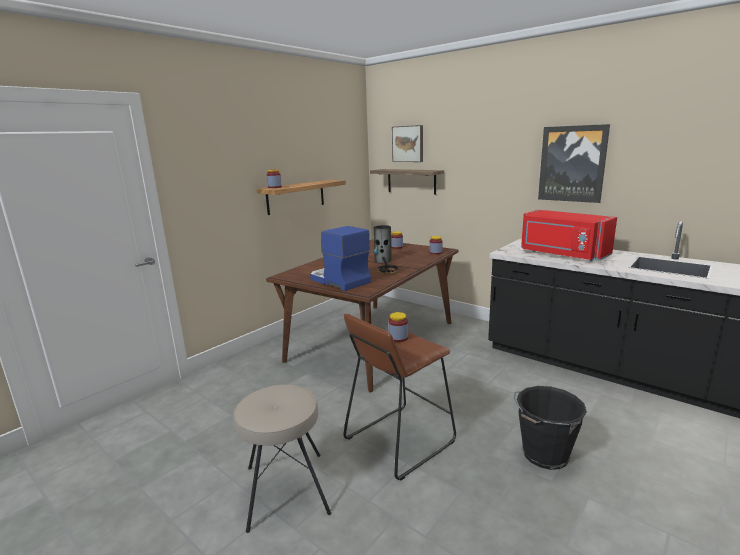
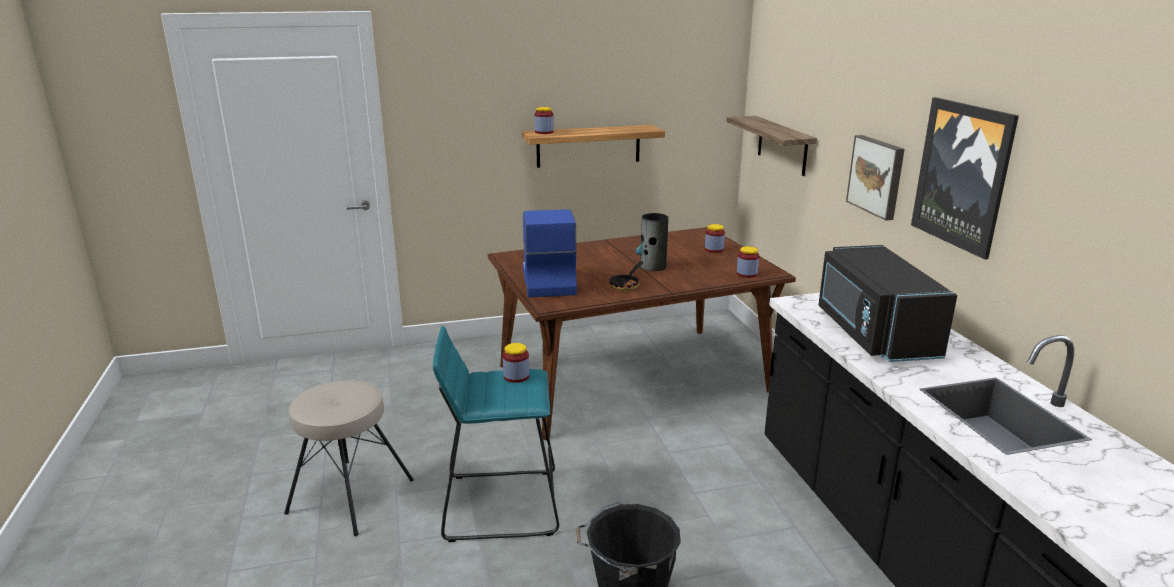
camera: 35 degrees right, 5 degrees up
brown stool [343,314,456,480] -> turquoise stool [433,326,559,542]
picture [392,125,423,162] -> picture moved to [846,135,905,221]
red microwave [521,210,617,262] -> black microwave [818,245,957,362]

